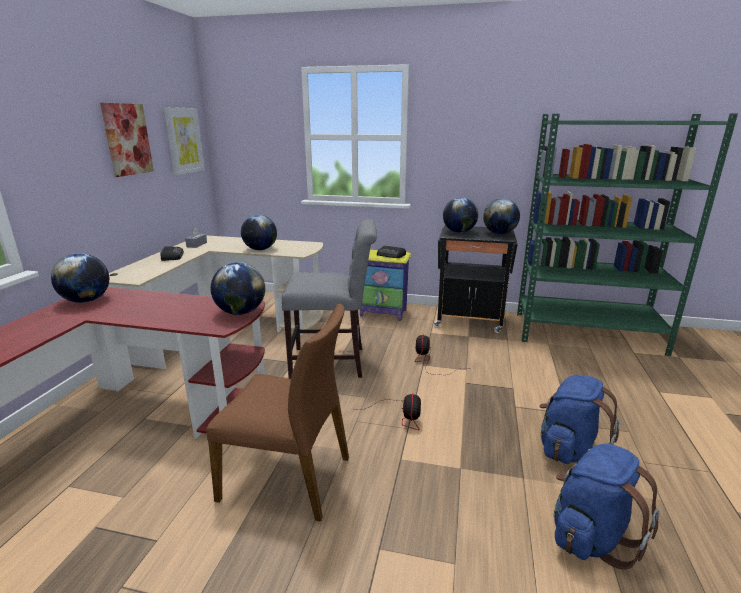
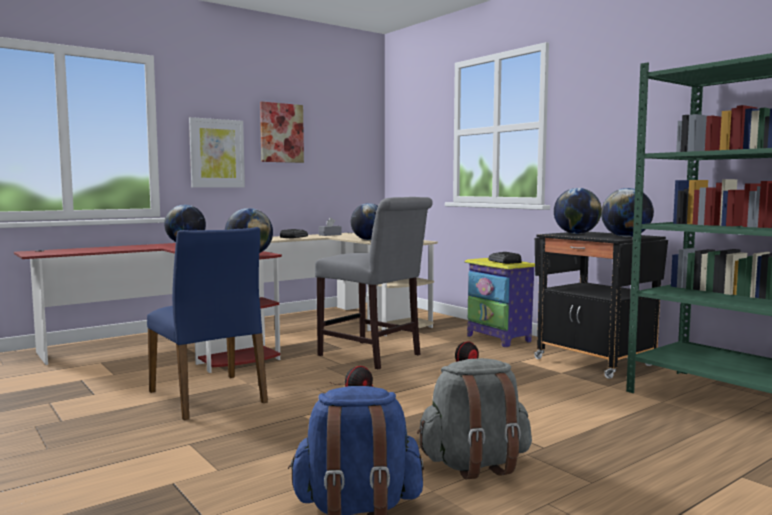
camera: 40 degrees right, 15 degrees down
picture [164,107,205,175] -> picture moved to [189,117,245,188]
brown chair [206,304,349,522] -> blue chair [147,227,268,420]
blue backpack [539,375,619,464] -> grey backpack [417,358,532,479]

